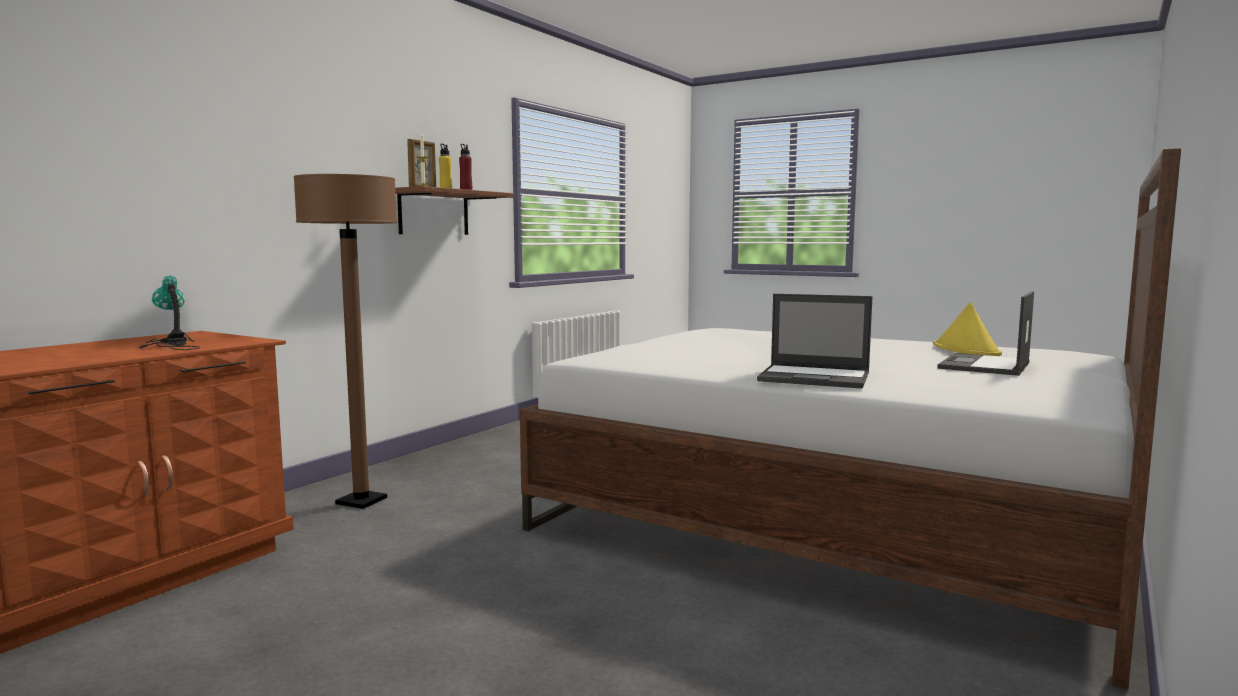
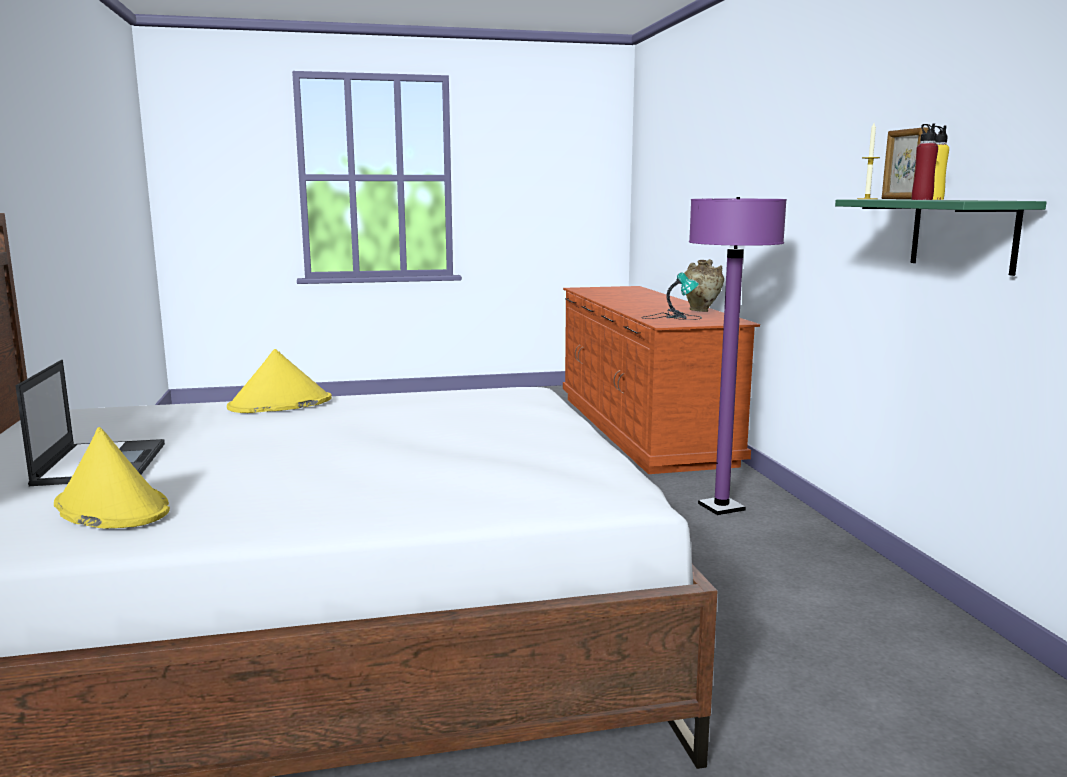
camera: 135 degrees right, 5 degrees up
brown floor lamp [293,174,397,509] -> purple floor lamp [689,197,787,515]
brown shelf [395,186,514,235] -> green shelf [835,199,1047,276]
laptop [757,294,873,389] -> yellow hat [227,349,332,413]
none -> beige vase [684,259,724,312]

